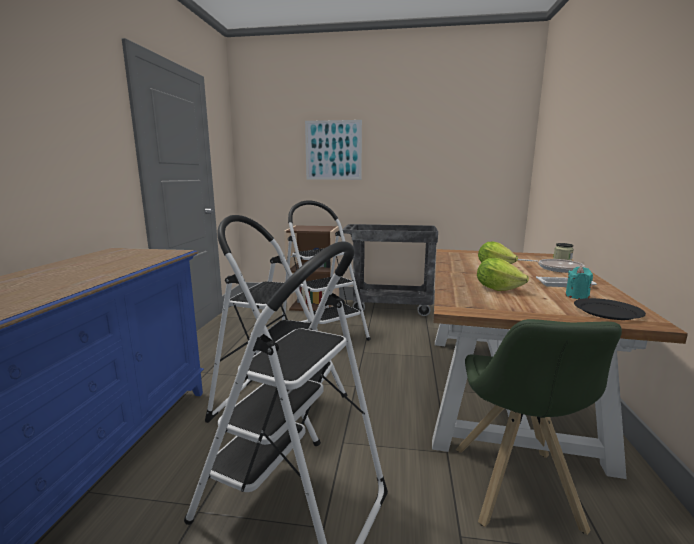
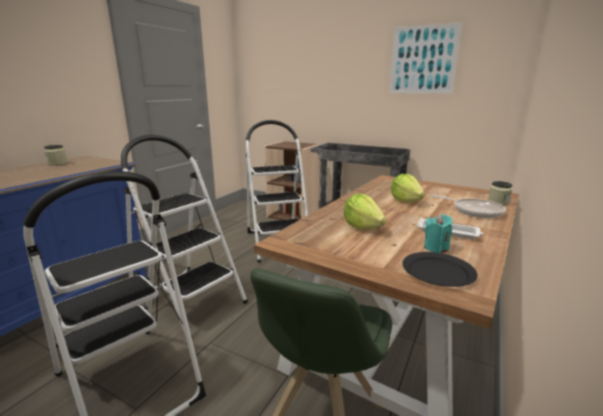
camera: 20 degrees right, 5 degrees up
picture [305,120,362,180] -> picture moved to [389,22,462,94]
none -> jar [44,145,67,165]

